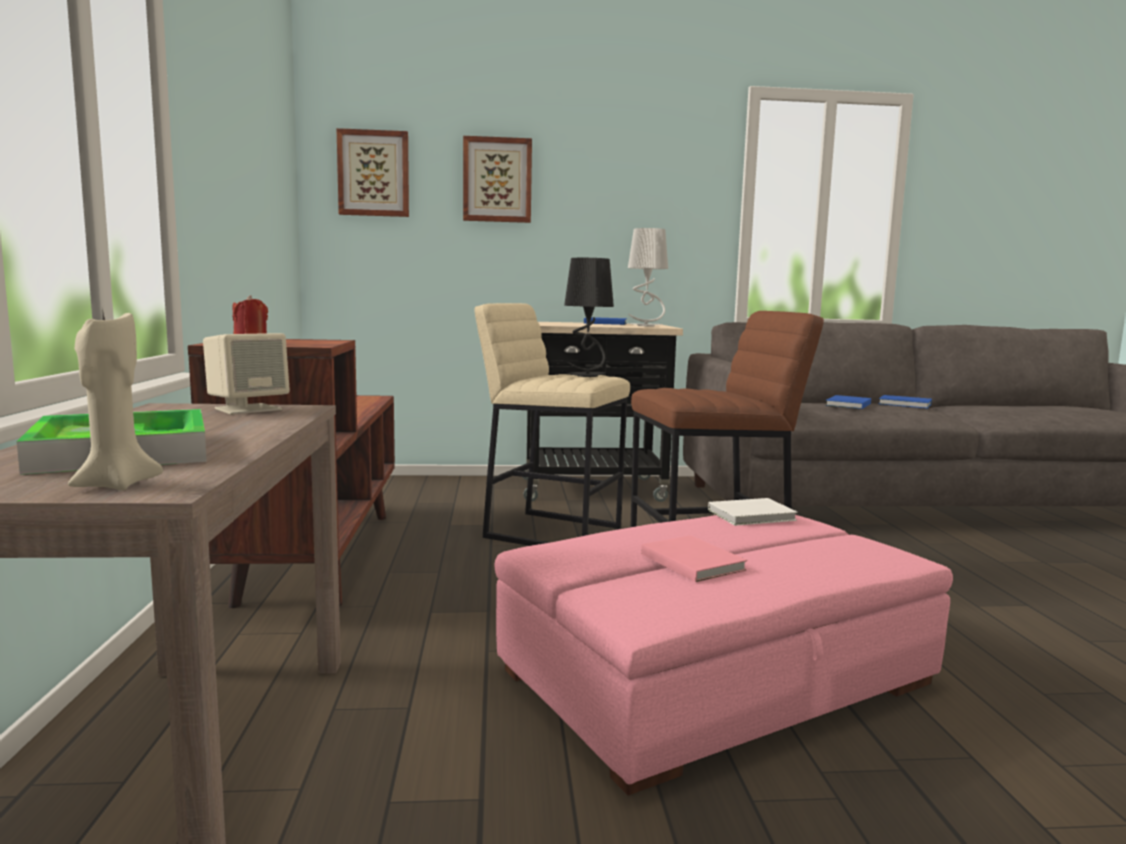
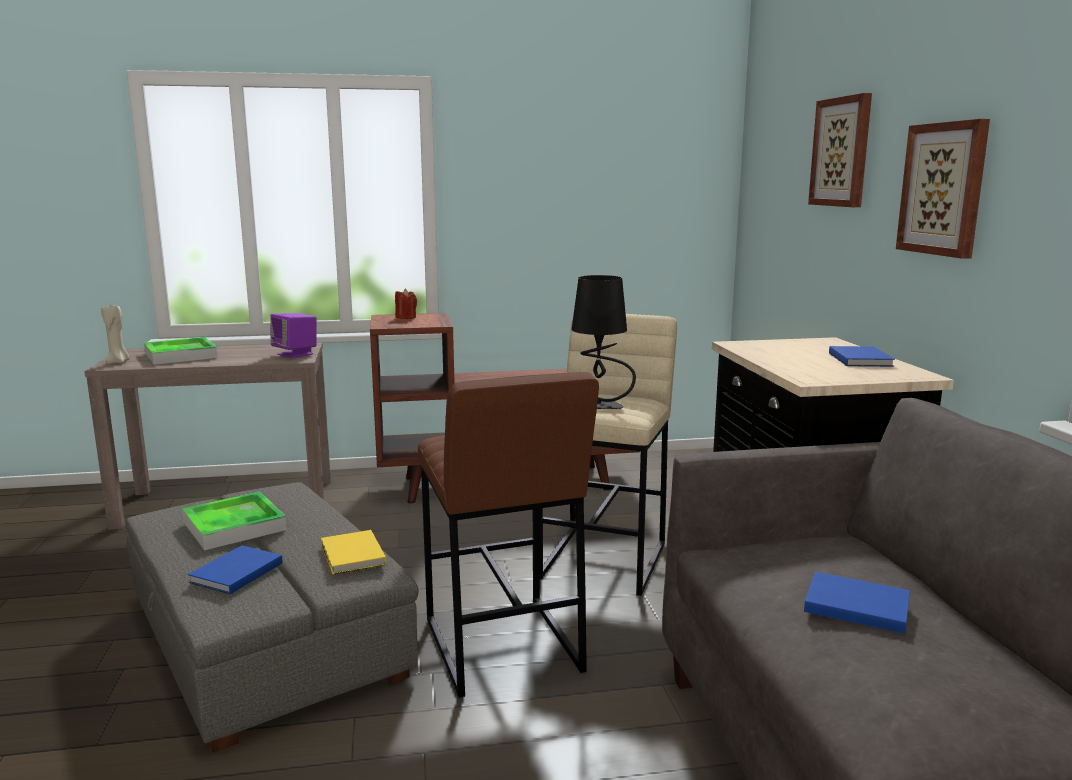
camera: 85 degrees right, 5 degrees up
beige speaker [203,333,290,415] -> purple speaker [270,313,317,358]
picture [336,128,409,217] -> picture moved to [896,119,990,259]
pink ottoman [495,515,953,795] -> grey ottoman [126,482,419,753]
grey table lamp [628,228,668,326] -> none
pink book [641,535,747,582] -> tray [182,492,286,550]
white book [708,498,798,526] -> yellow book [321,530,386,574]
blue book [879,395,932,408] -> blue book moved to [188,545,283,594]

